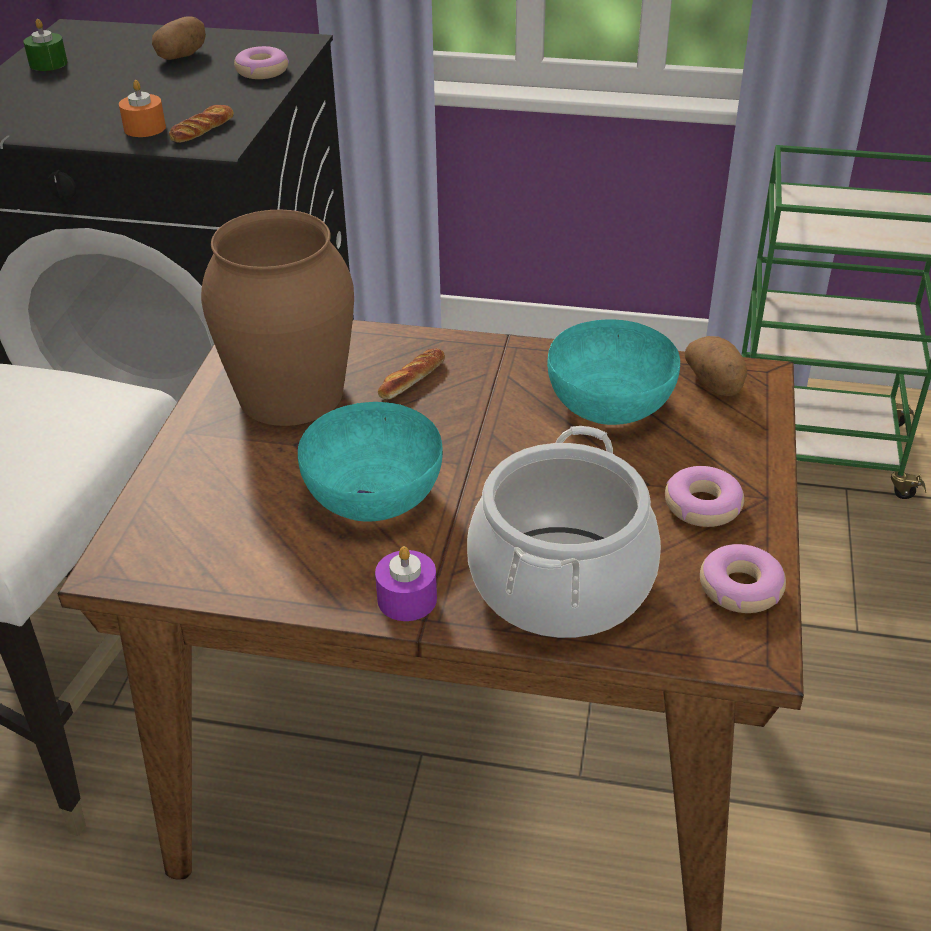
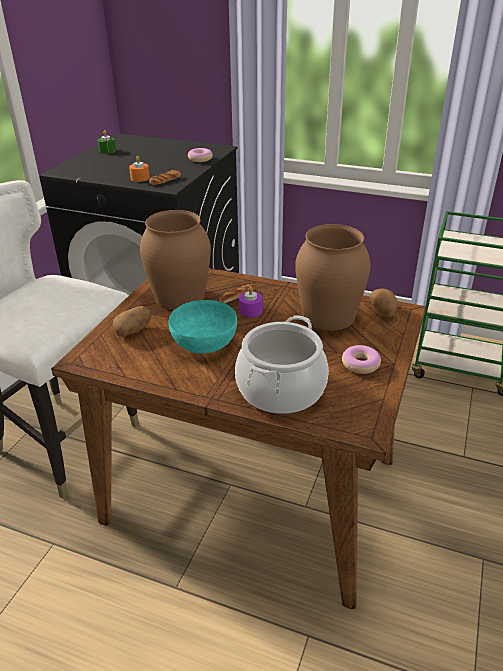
camera: 10 degrees right, 5 degrees down
potato [152,17,206,60] -> potato moved to [113,306,151,337]
purple candle [375,546,437,621] -> purple candle moved to [239,286,263,317]
turquoise bowl [547,319,680,425] -> brown vase [295,224,371,331]
donut [700,544,786,613] -> none

